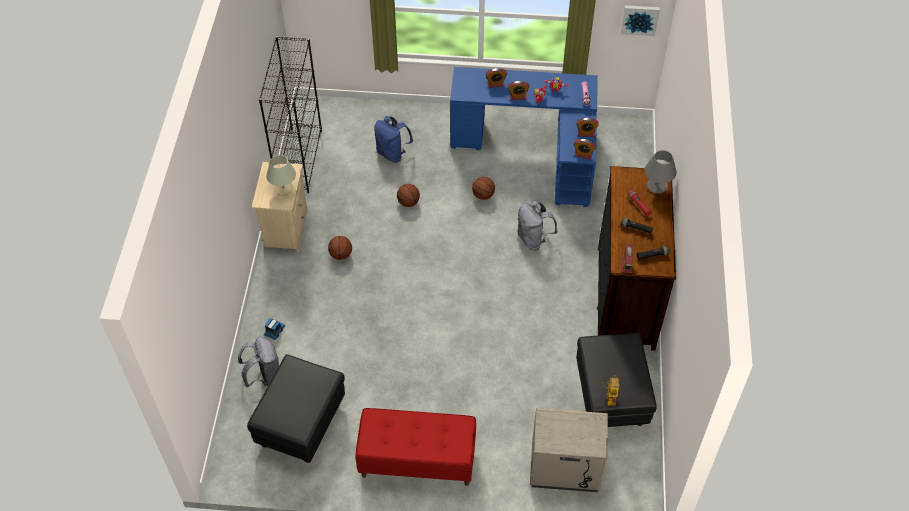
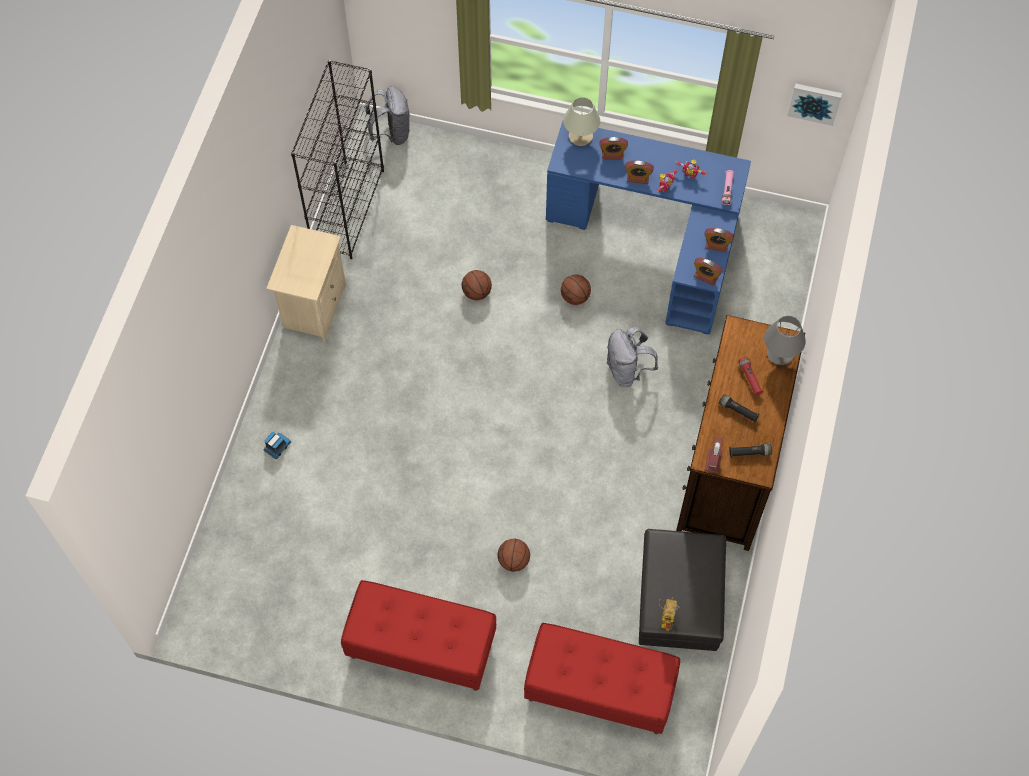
camera: 10 degrees right, 10 degrees up
grey backpack [238,337,279,388] -> grey backpack moved to [365,86,410,145]
black ottoman [247,354,345,463] -> none
beige table lamp [266,155,296,196] -> beige table lamp moved to [563,97,600,146]
basketball [328,236,352,260] -> basketball moved to [498,539,530,572]
blue backpack [374,116,413,163] -> none
beige nightstand [530,408,608,492] -> red bench [524,623,680,734]

